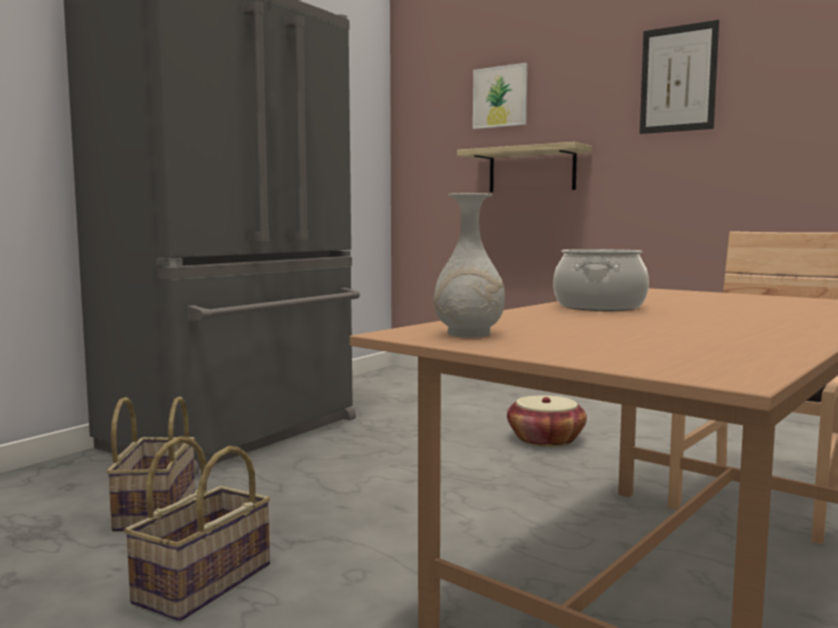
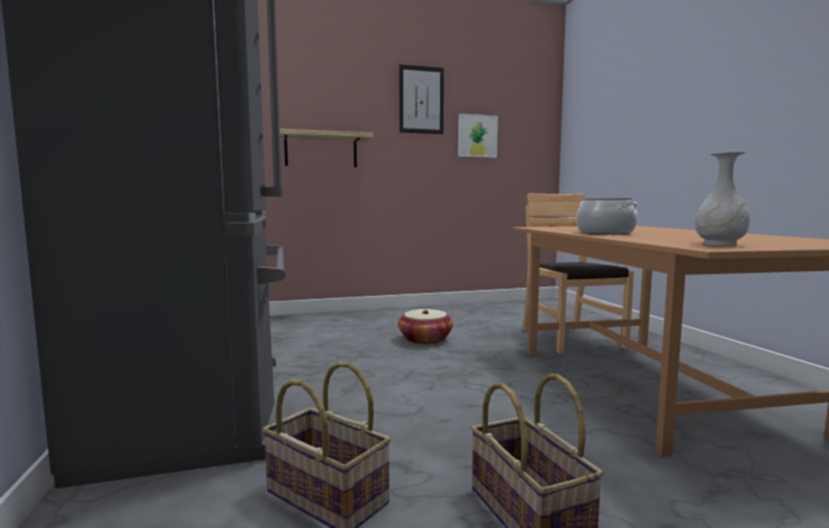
camera: 50 degrees left, 0 degrees up
picture [473,63,527,129] -> picture moved to [458,114,498,158]

